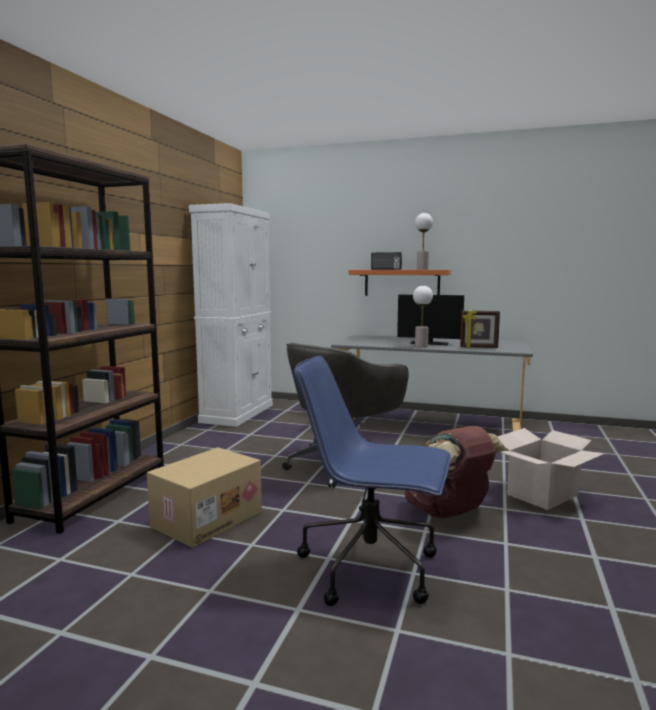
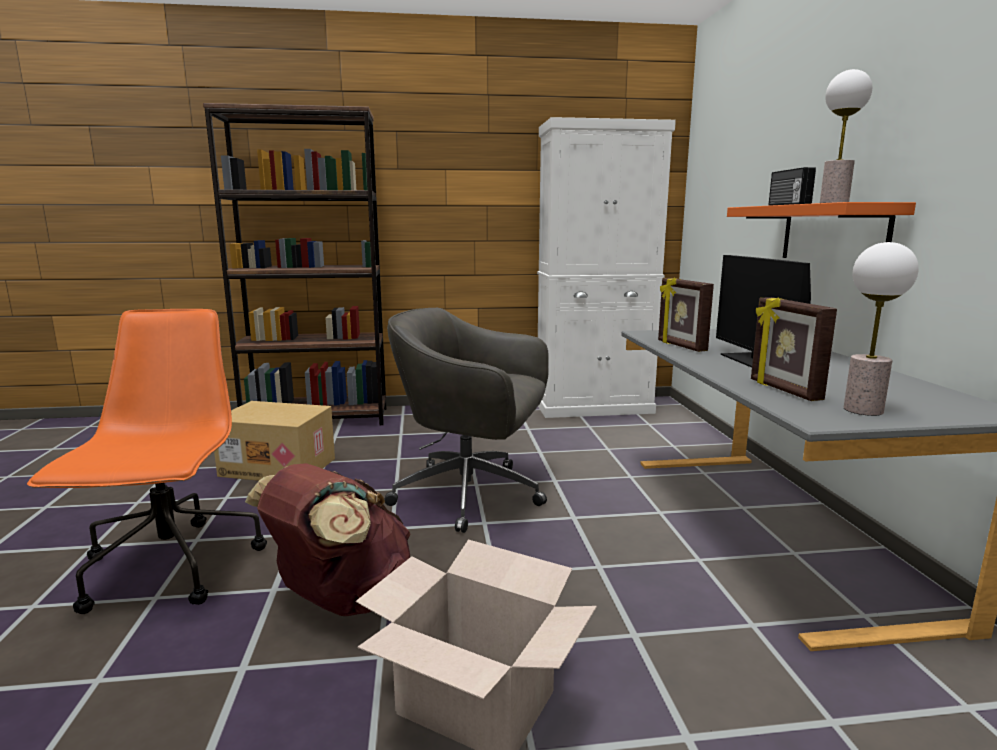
camera: 65 degrees right, 5 degrees up
blue office chair [294,356,451,606] -> orange office chair [27,309,267,614]
table lamp [413,286,433,348] -> table lamp moved to [844,242,919,416]
none -> picture frame [658,278,714,352]

